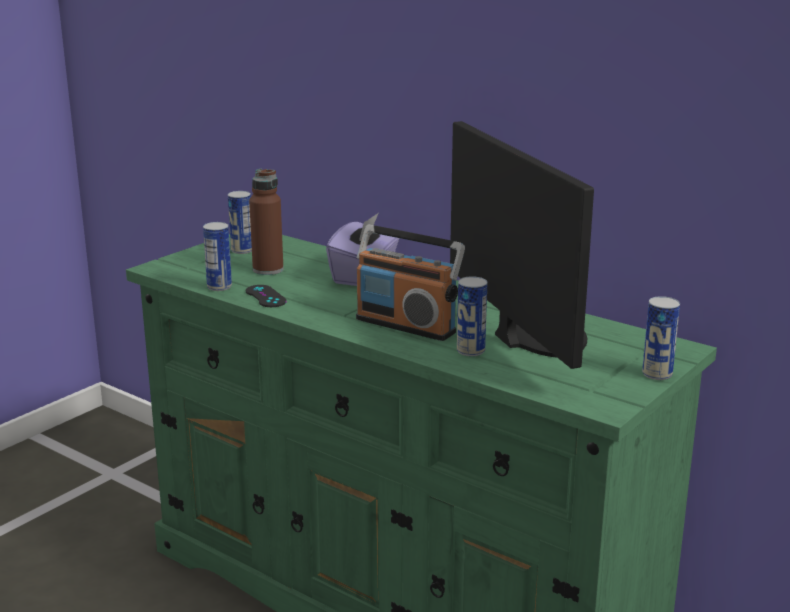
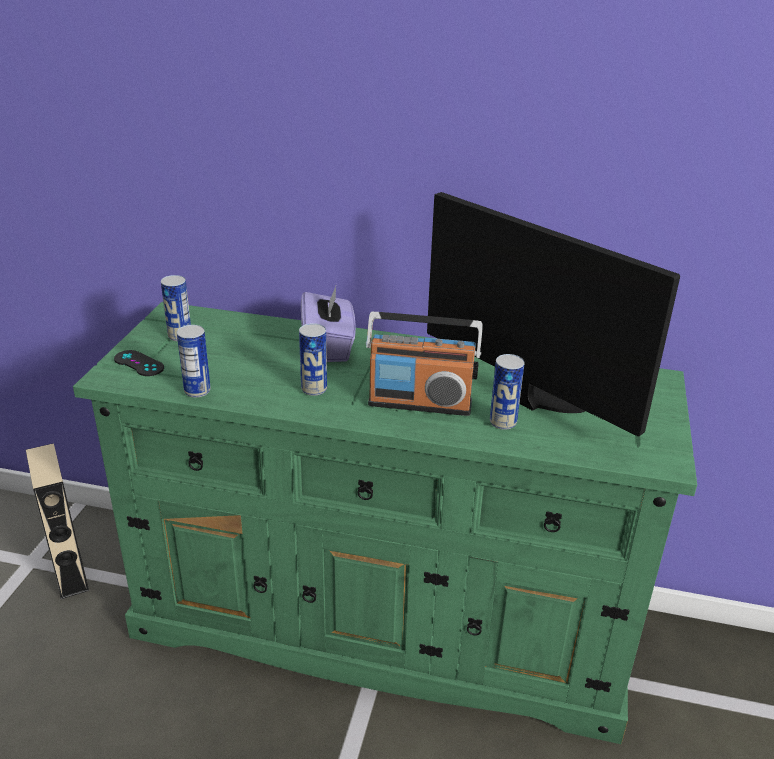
camera: 25 degrees left, 10 degrees up
black game controller [246,285,286,307] -> black game controller moved to [114,350,164,376]
brown bottle [249,169,284,275] -> none
can [642,296,680,380] -> can moved to [299,323,327,396]
none -> beige speaker [26,443,89,599]

